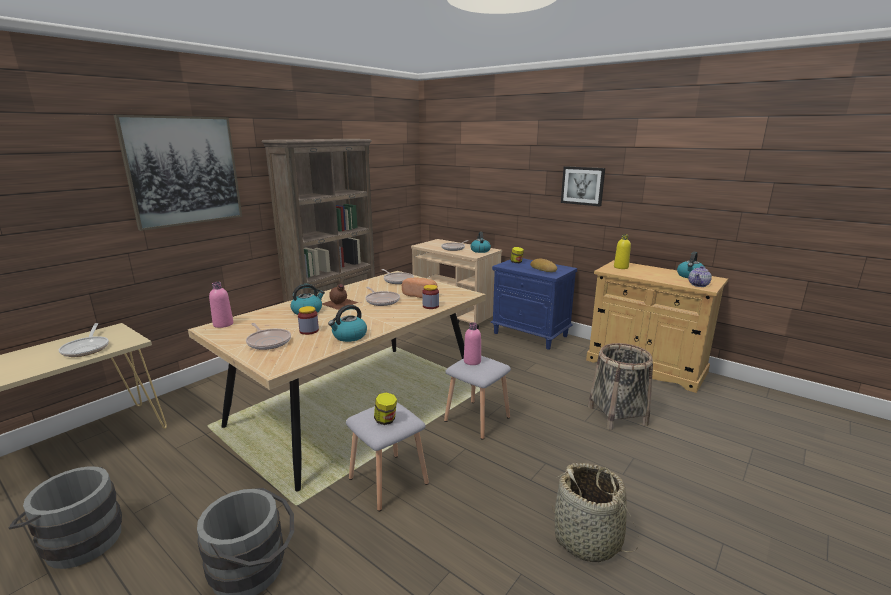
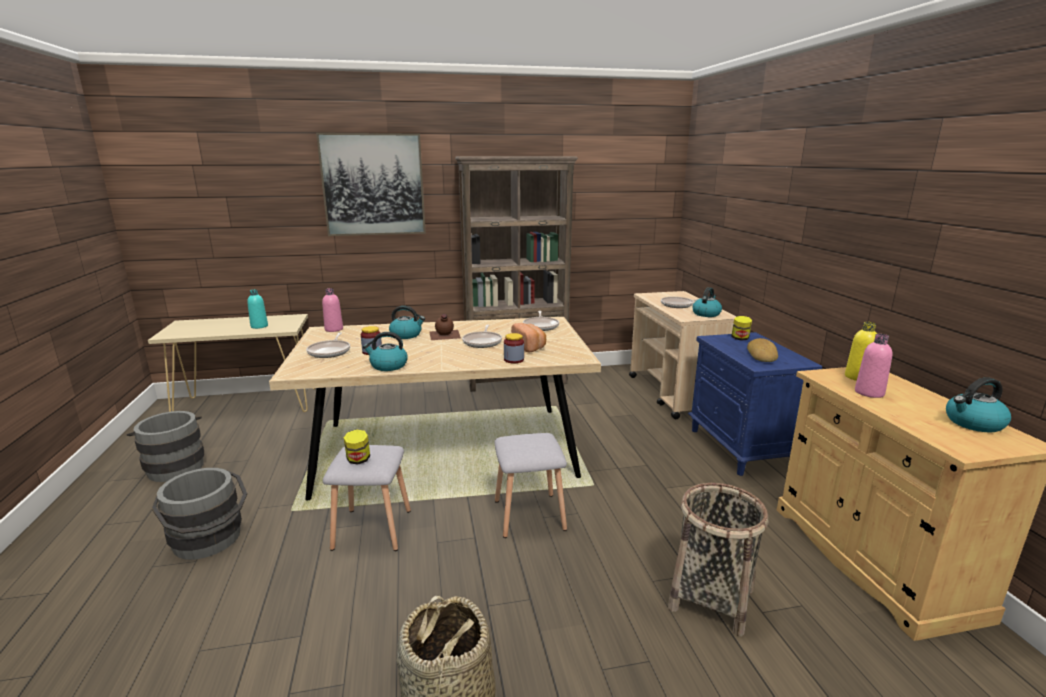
camera: 40 degrees right, 0 degrees up
frying pan [59,323,109,357] -> turquoise bottle [247,289,268,329]
pink bottle [464,322,481,365] -> pink bottle moved to [855,334,892,398]
picture [561,166,605,206] -> none
teapot [688,266,712,287] -> none

